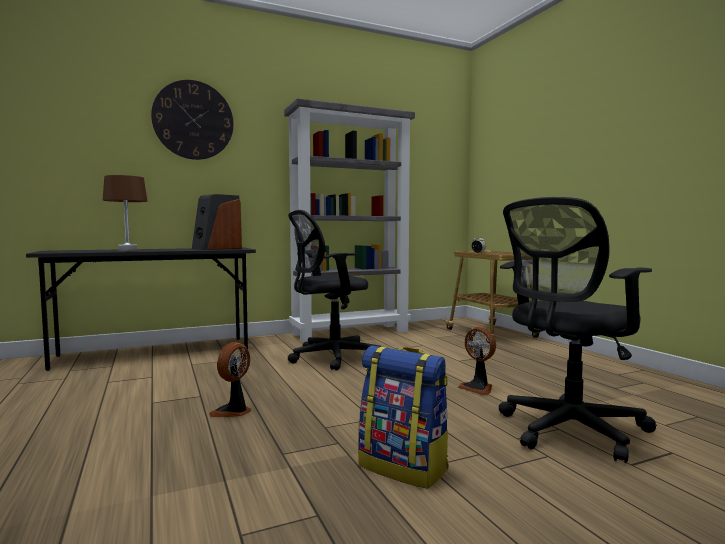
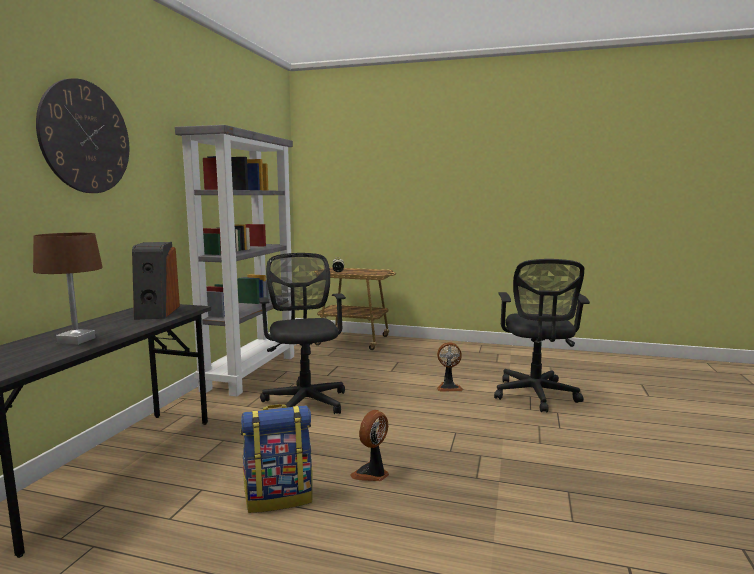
camera: 50 degrees left, 5 degrees up
fan [209,342,252,417] -> fan turned 60 degrees clockwise [350,410,389,481]
black office chair [287,210,381,371] -> black office chair turned 150 degrees clockwise [258,253,346,414]
backpack [358,346,449,489] -> backpack moved to [241,404,313,513]

